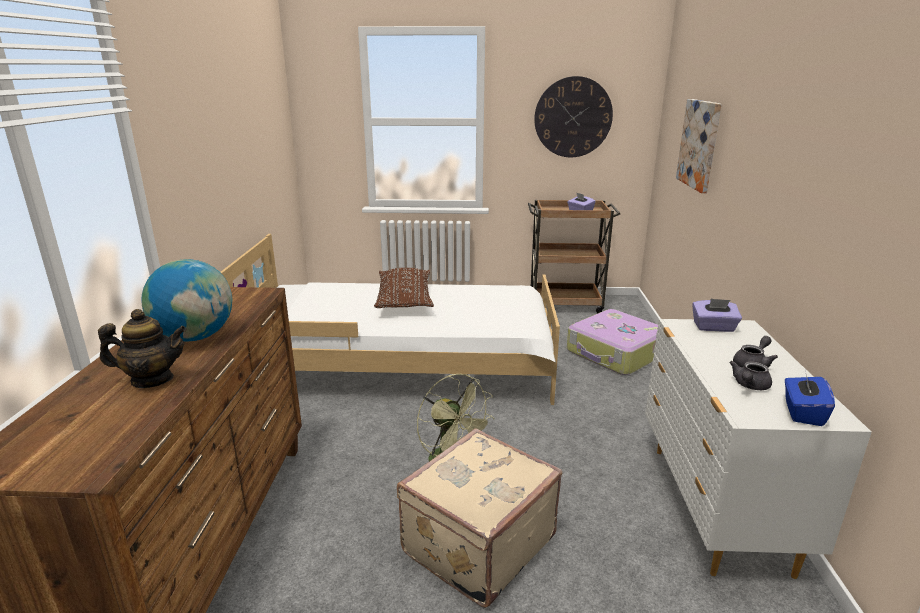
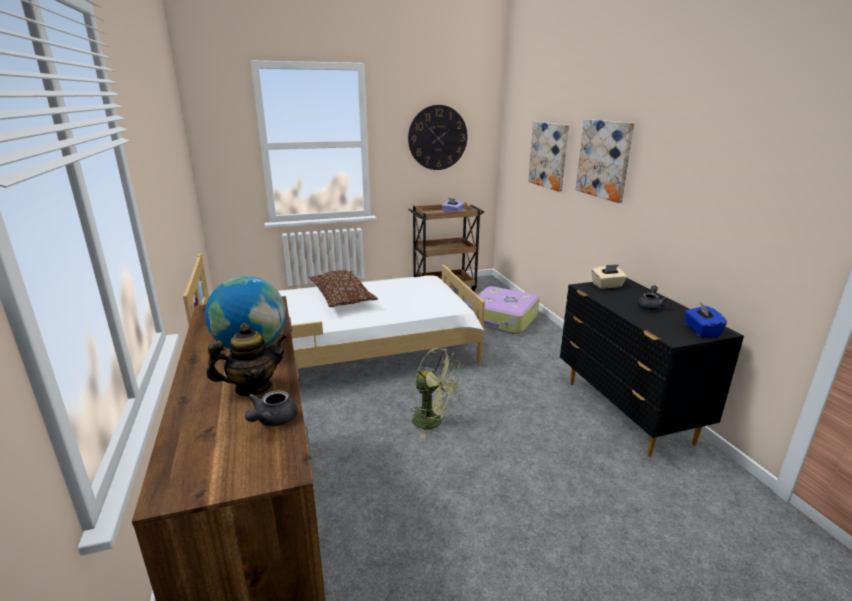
camera: 20 degrees left, 0 degrees up
beige suitcase [397,428,562,608] -> none
white dresser [645,319,872,579] -> black dresser [560,278,744,457]
purple tissue box [692,299,742,332] -> beige tissue box [592,264,627,289]
grey teapot [730,361,772,390] -> grey teapot moved to [245,390,297,426]
none -> picture [575,119,634,203]

